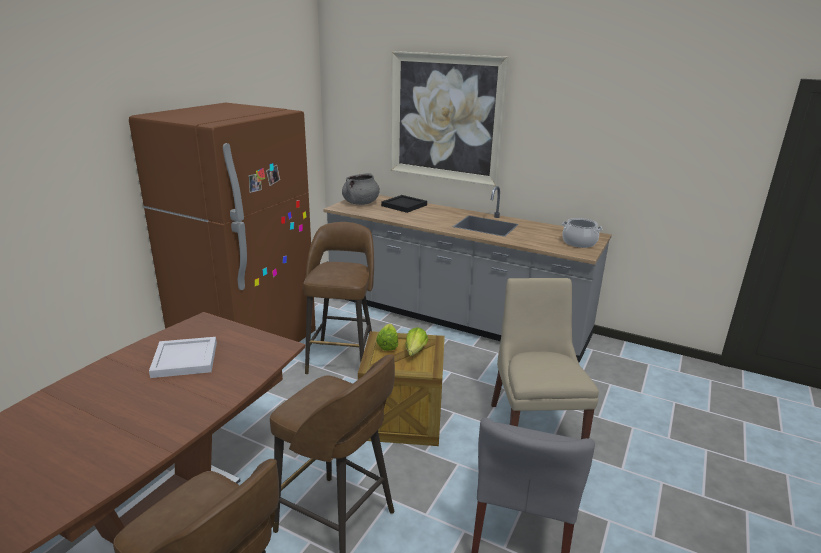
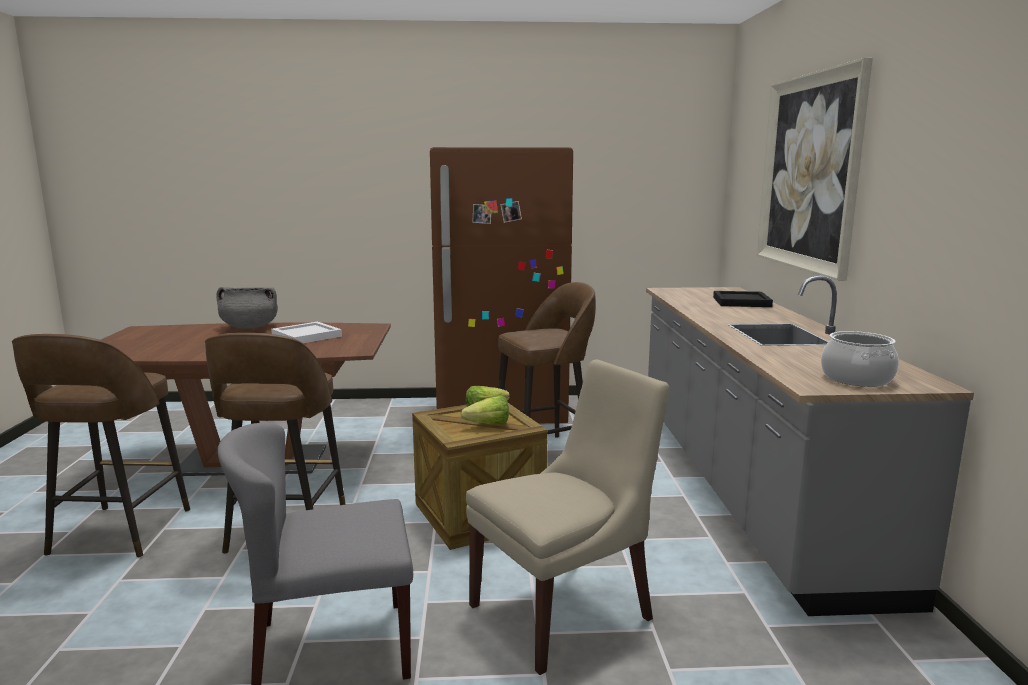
camera: 60 degrees right, 10 degrees down
grey cooking pot [342,173,380,205] -> grey cooking pot moved to [216,287,278,329]

